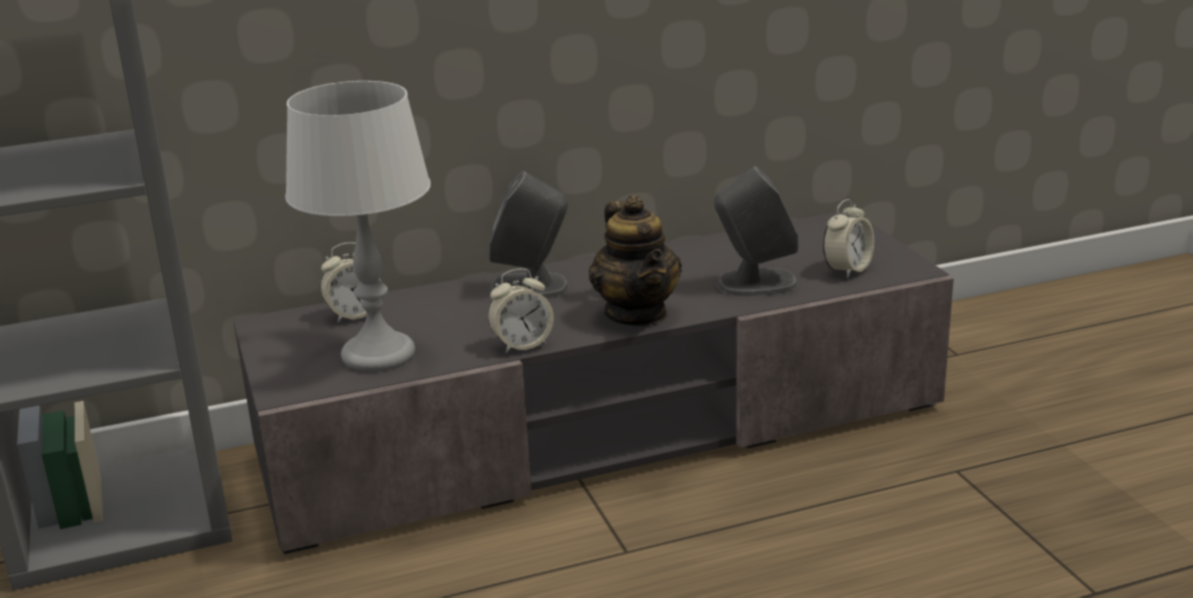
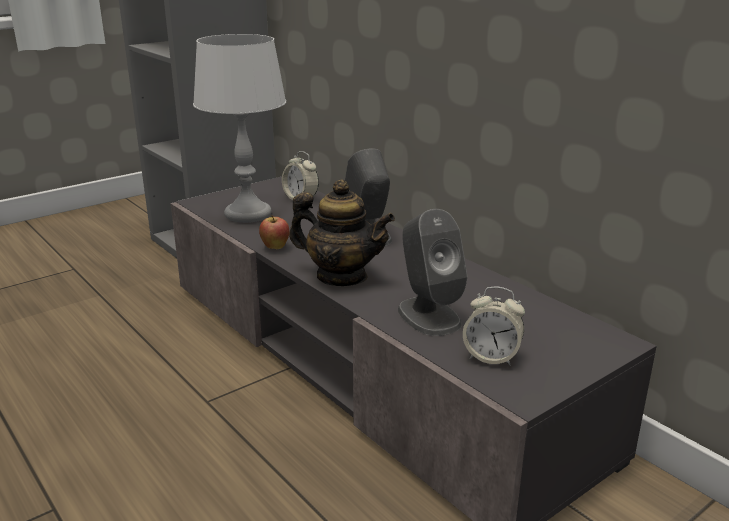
camera: 70 degrees right, 0 degrees up
alarm clock [488,269,554,354] -> apple [259,215,290,249]
teapot [589,195,682,326] -> teapot turned 120 degrees counterclockwise [289,180,395,286]

